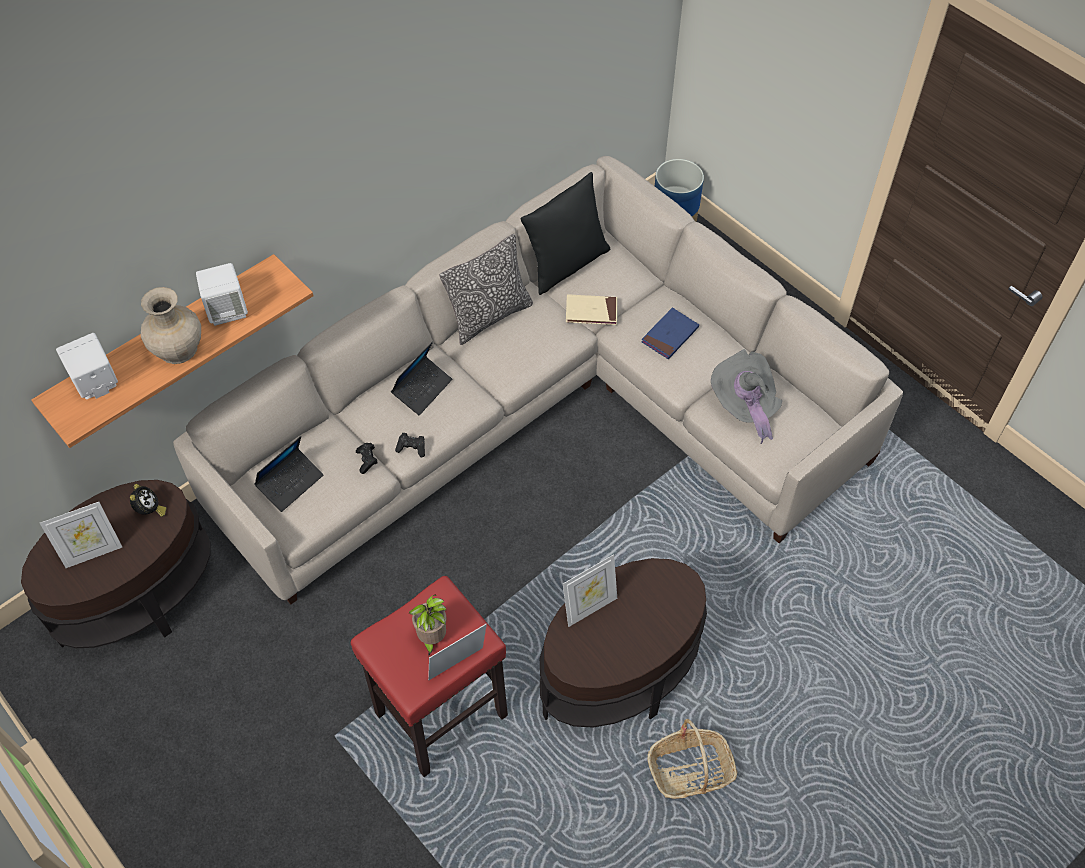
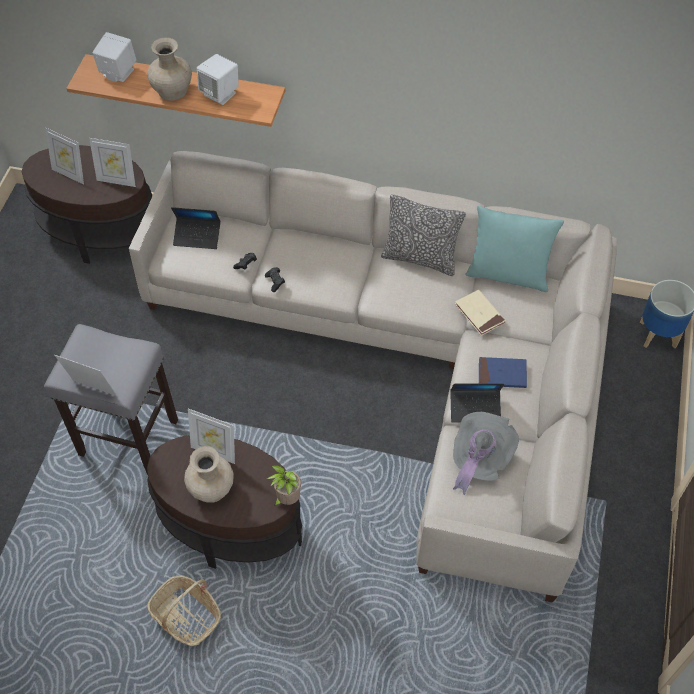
camera: 55 degrees right, 0 degrees up
alarm clock [130,484,166,517] -> picture frame [89,138,136,187]
red stool [351,576,508,777] -> grey stool [44,324,178,475]
laptop [391,341,452,415] -> laptop moved to [450,384,505,423]
potted plant [409,595,447,656] -> potted plant moved to [267,465,301,506]
black pillow [520,172,610,295] -> turquoise pillow [465,206,564,292]
none -> beige vase [184,446,234,503]

